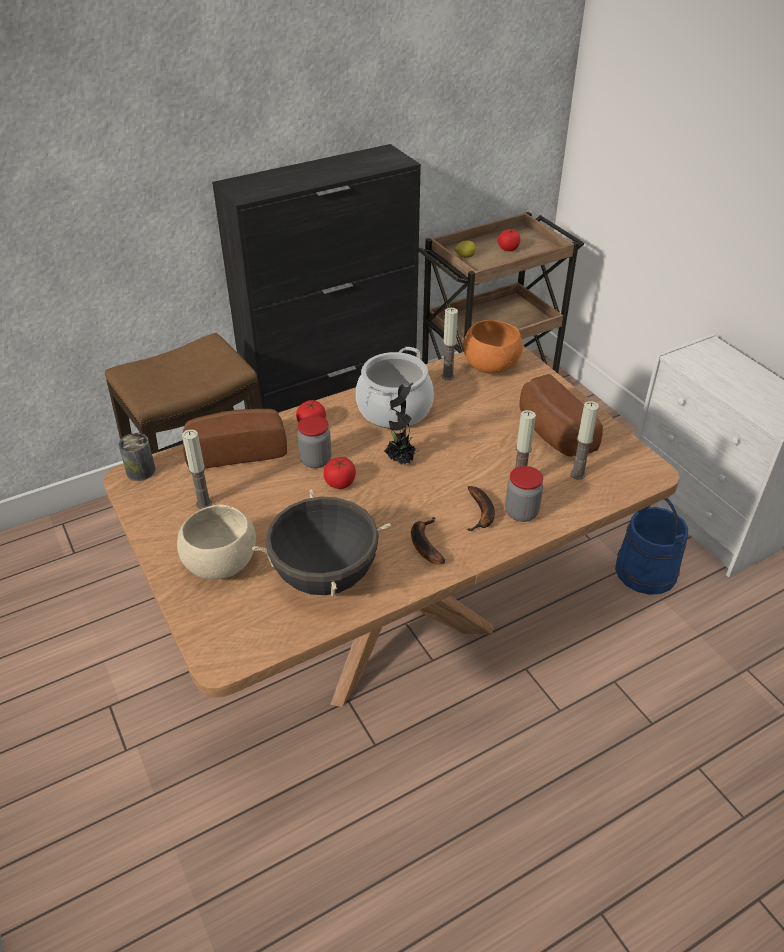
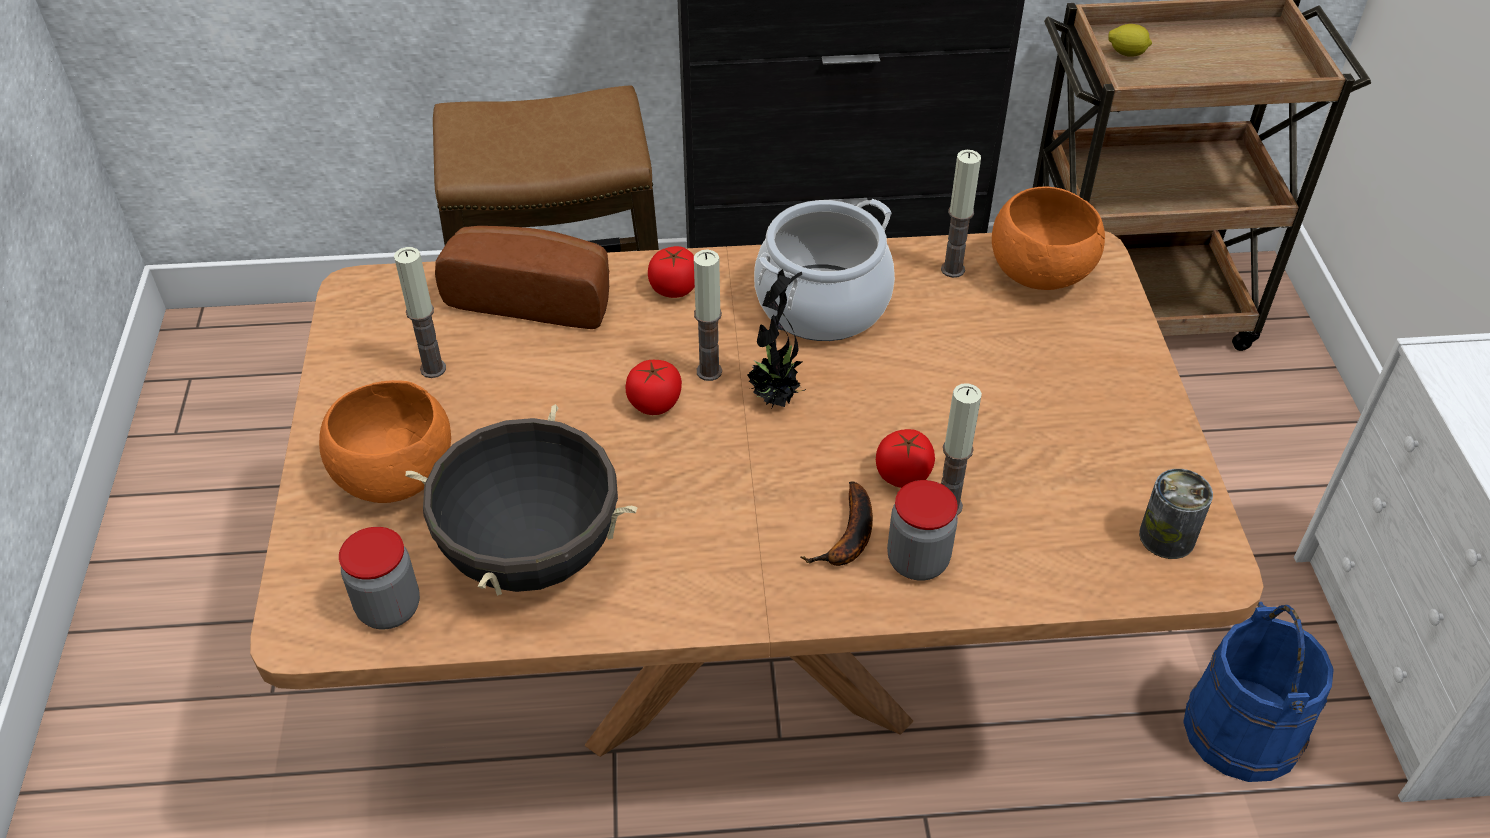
camera: 25 degrees right, 5 degrees up
can [118,433,156,481] -> can moved to [1139,469,1213,559]
beige bowl [177,505,256,580] -> orange bowl [319,380,451,503]
jar [297,416,331,468] -> jar moved to [339,527,420,629]
banana [411,517,445,564] -> none
tomato [498,229,520,251] -> tomato moved to [876,429,935,488]
bread [519,374,603,457] -> none
candle [570,401,599,480] -> candle moved to [694,249,722,381]

